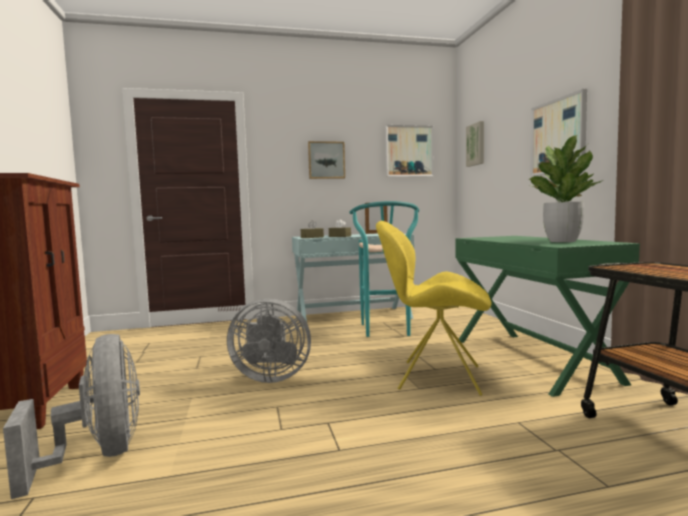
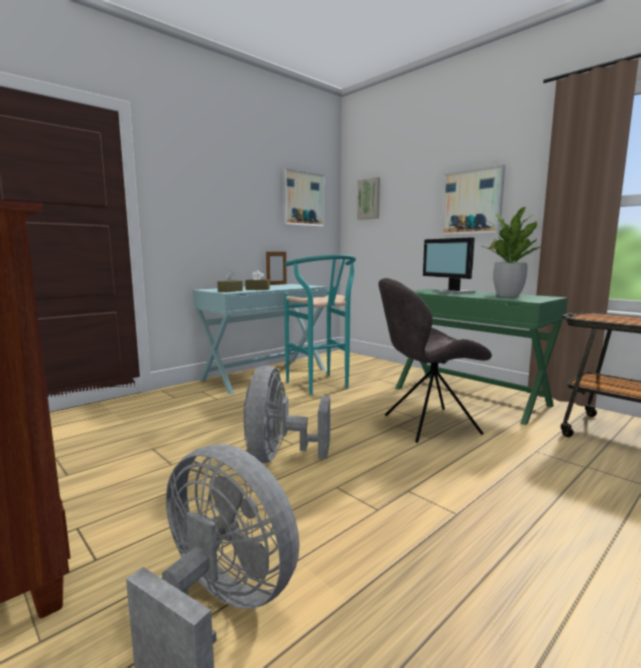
camera: 30 degrees left, 5 degrees up
grey fan [227,299,311,383] -> grey fan turned 120 degrees clockwise [243,366,330,463]
picture [308,141,345,179] -> none
yellow chair [376,221,492,396] -> grey chair [378,278,492,443]
none -> monitor [423,237,476,294]

